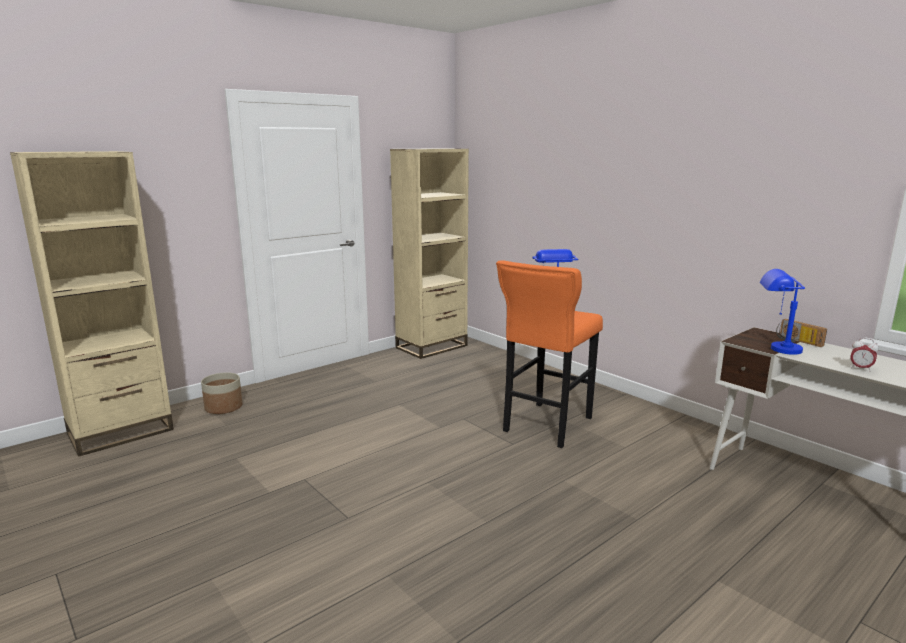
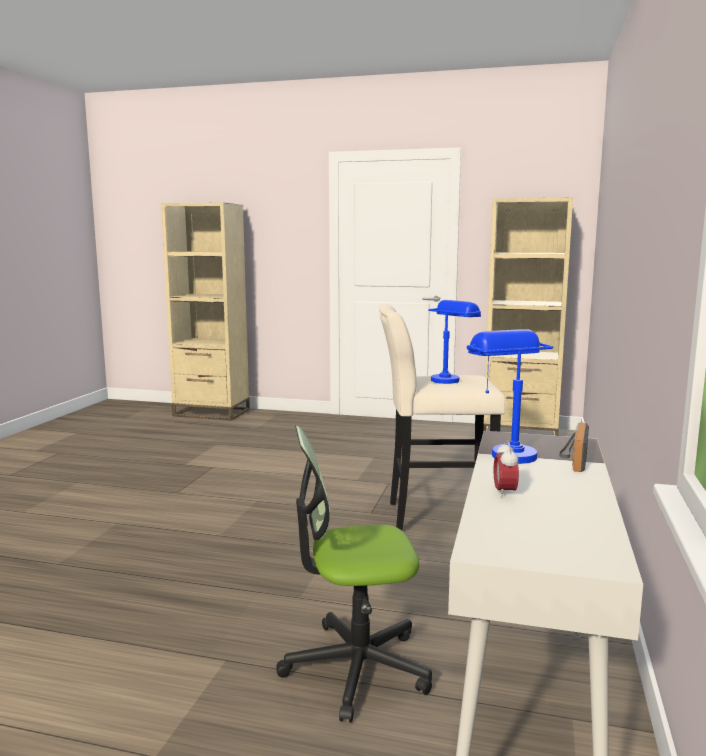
camera: 55 degrees right, 5 degrees down
planter [201,372,242,414] -> none
orange stool [496,260,603,448] -> beige stool [379,304,505,530]
none -> office chair [276,426,432,722]

